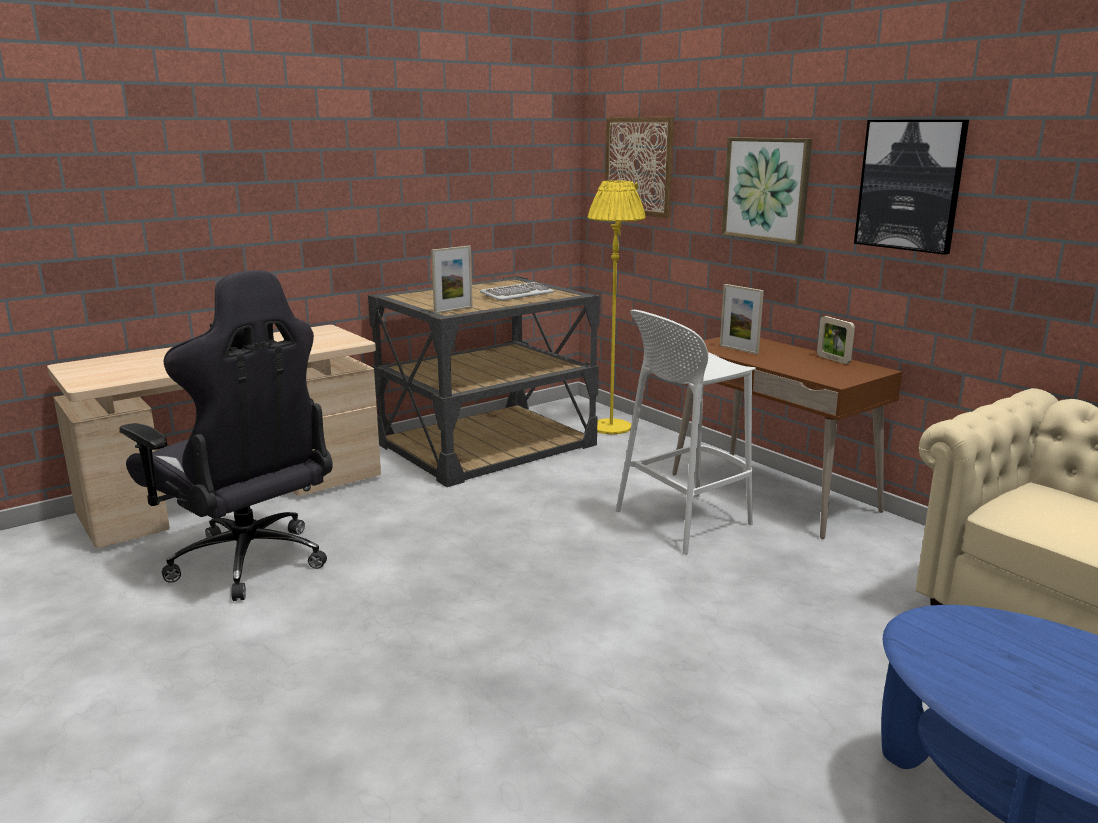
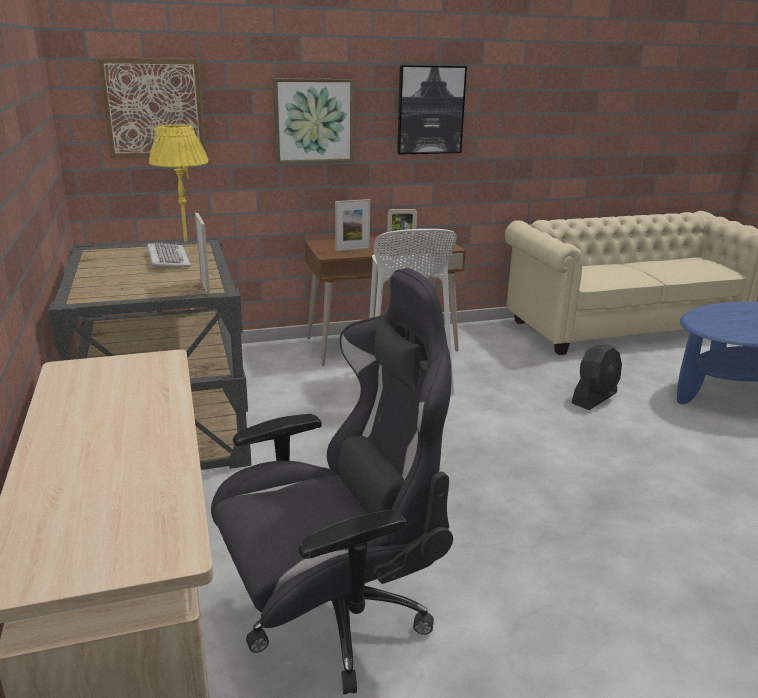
camera: 70 degrees left, 5 degrees up
none -> black fan [572,344,622,410]

